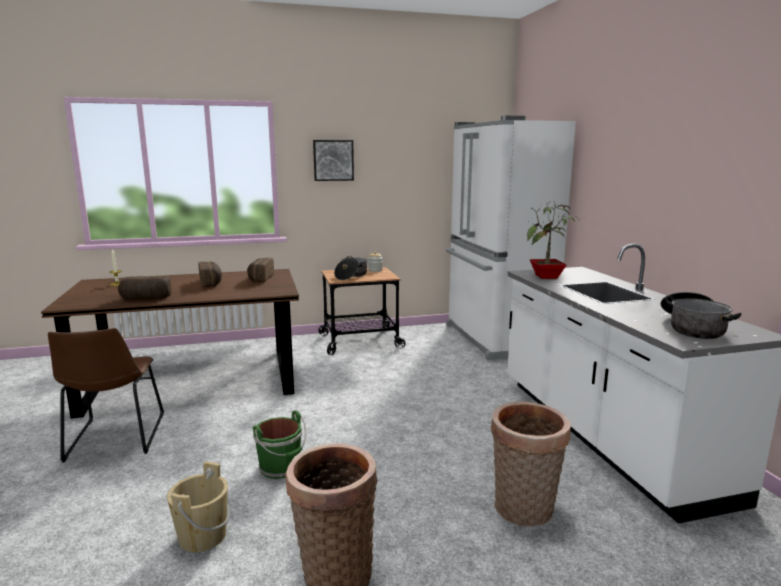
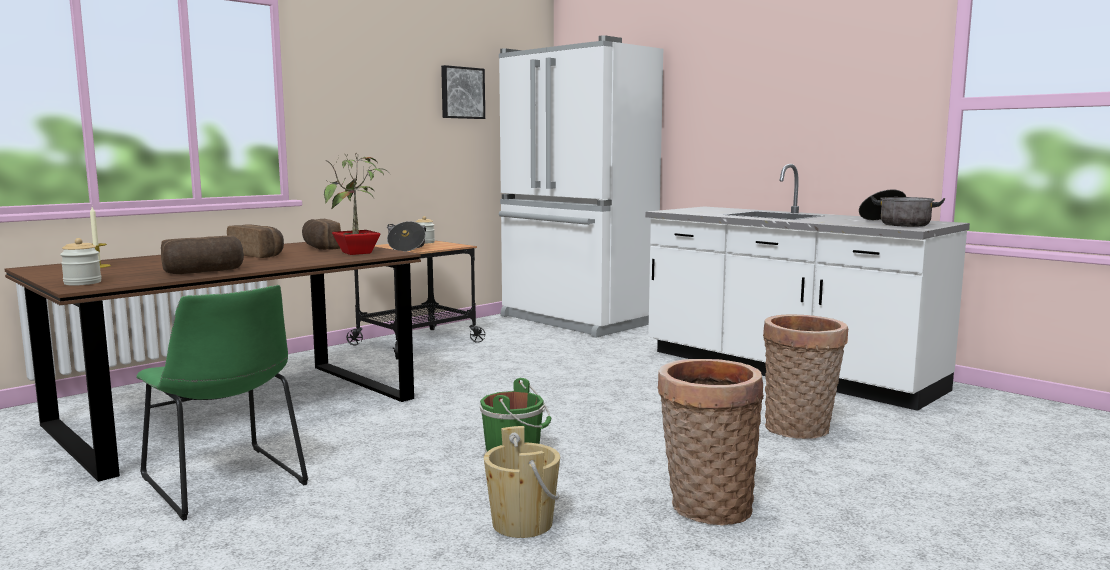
camera: 30 degrees left, 5 degrees down
brown chair [48,328,164,463] -> green chair [136,285,308,521]
picture [313,140,354,181] -> picture moved to [441,65,485,119]
potted plant [527,202,580,279] -> potted plant moved to [323,152,391,255]
none -> jar [60,238,102,286]

